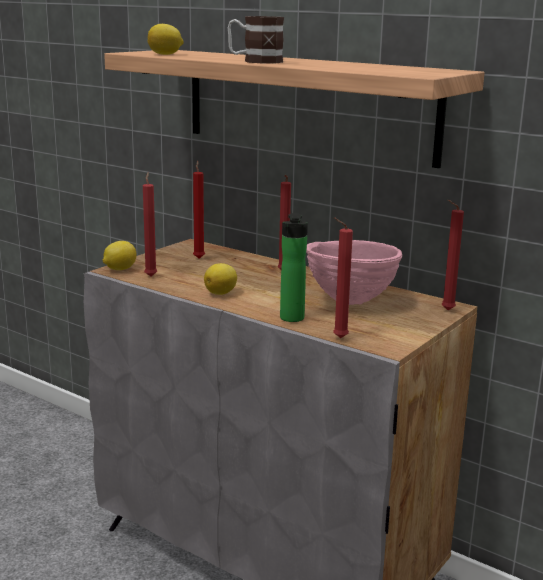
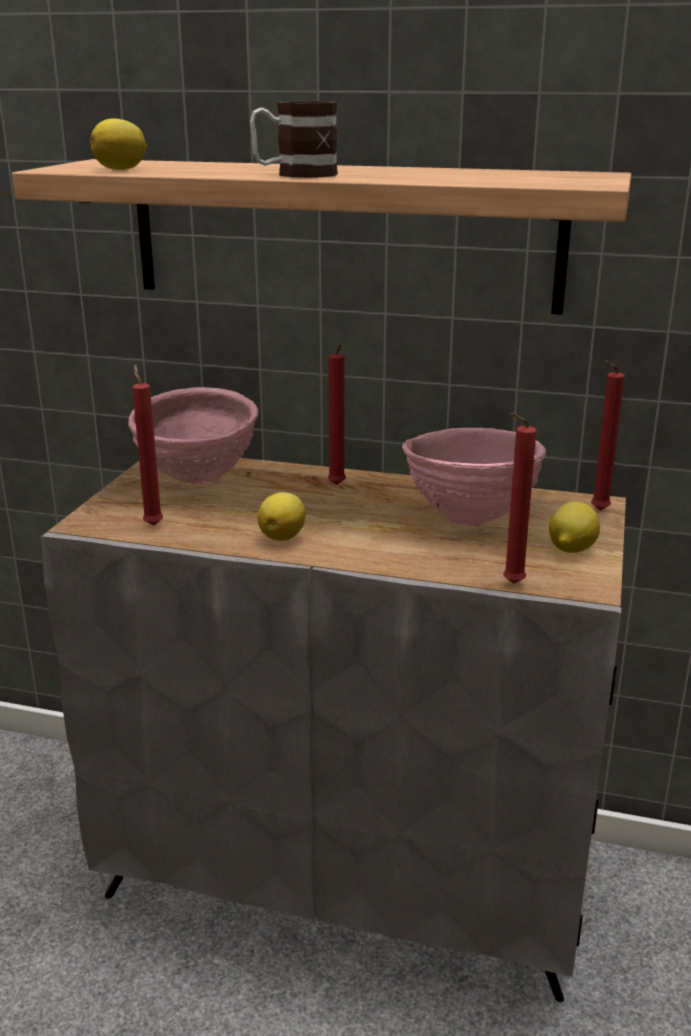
camera: 20 degrees left, 5 degrees up
lemon [103,241,137,270] -> lemon moved to [549,501,600,553]
red candle [193,161,205,259] -> pink bowl [128,387,258,484]
bottle [280,213,308,322] -> none

